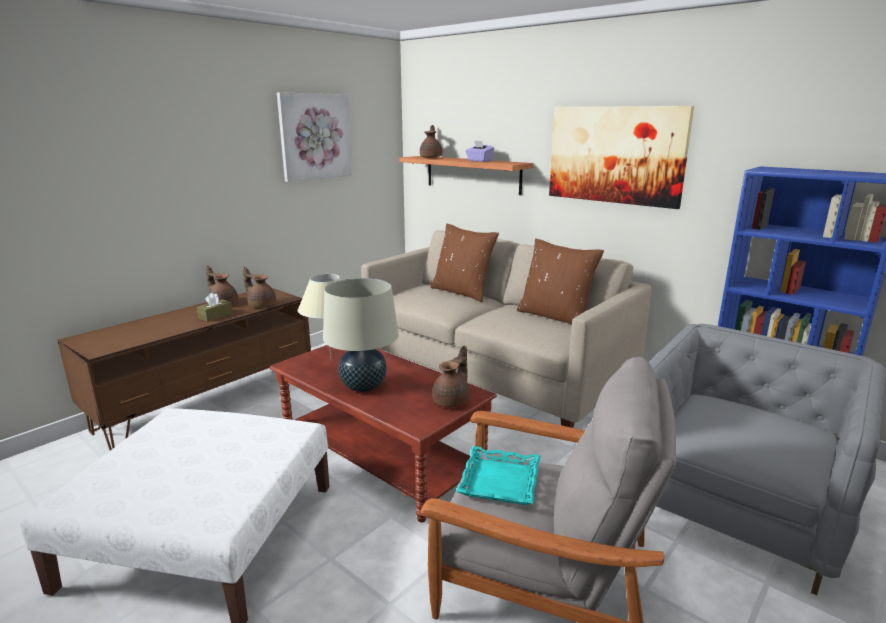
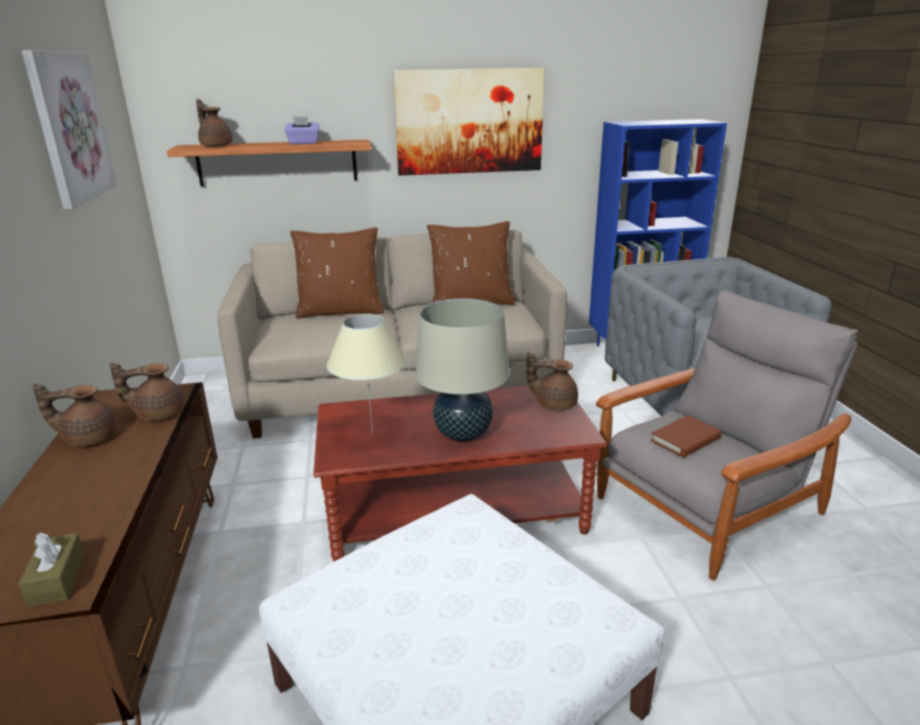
camera: 50 degrees left, 5 degrees up
brown tissue box [197,292,233,322] -> brown tissue box moved to [18,533,85,607]
brown teapot [432,346,470,407] -> brown teapot turned 60 degrees counterclockwise [526,352,578,410]
turquoise tray [456,446,540,505] -> brown book [650,415,722,457]

